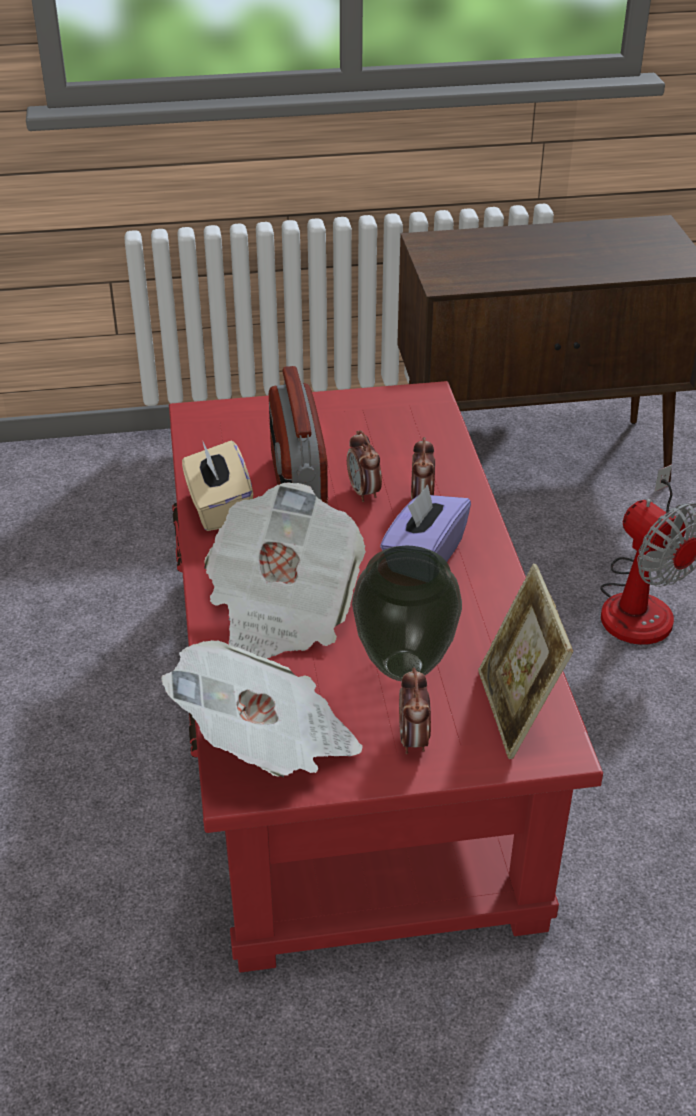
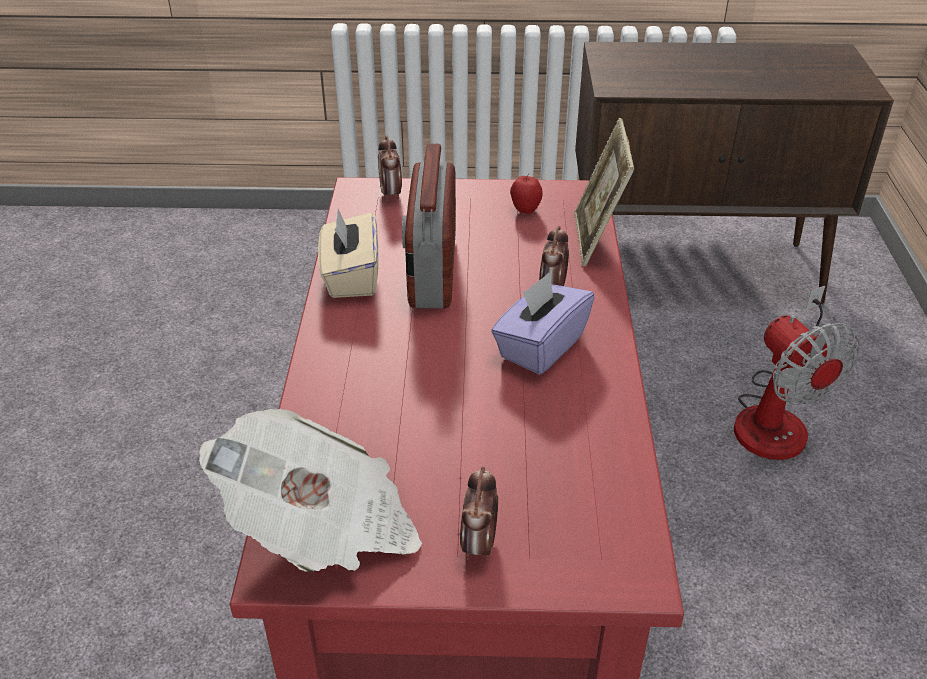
camera: 10 degrees right, 0 degrees up
newspaper [204,483,366,659] -> none
alarm clock [347,430,382,502] -> alarm clock moved to [378,136,402,201]
vase [352,546,462,681] -> none
picture frame [478,564,573,759] -> picture frame moved to [574,118,634,266]
none -> apple [510,173,543,214]

